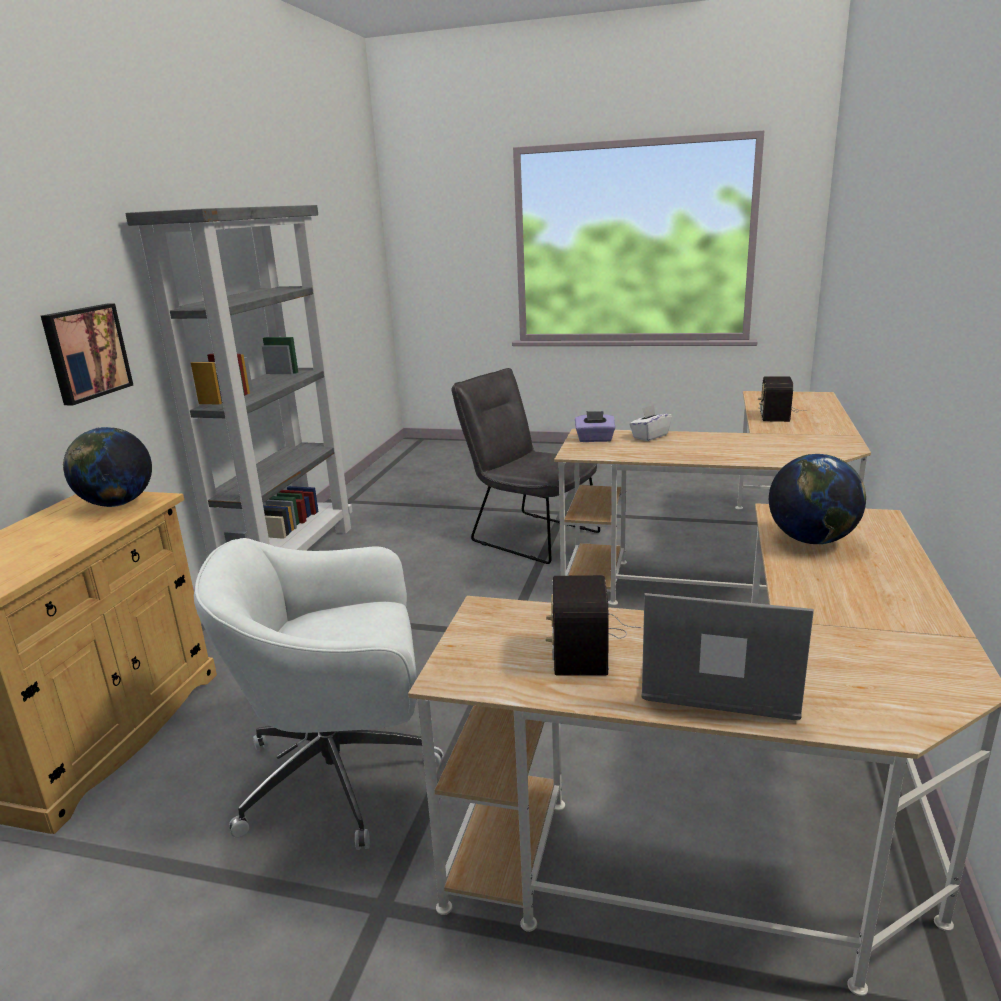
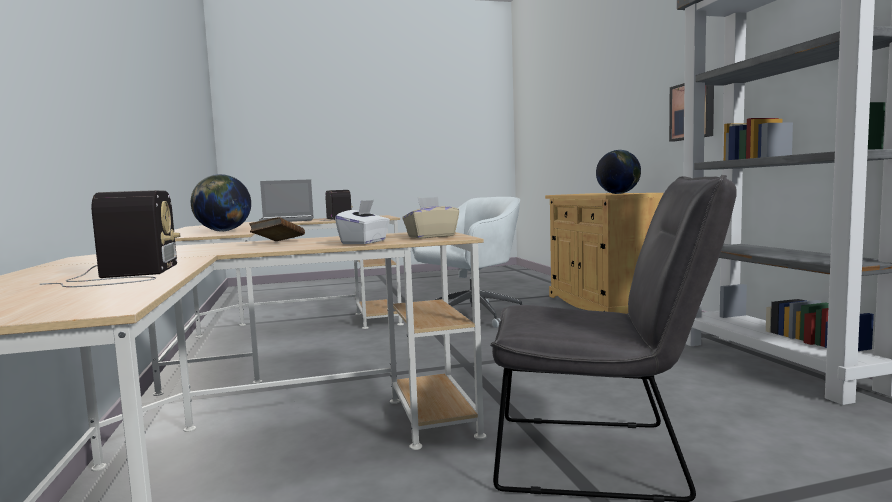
camera: 150 degrees right, 15 degrees down
purple tissue box [575,411,615,442] -> beige tissue box [402,197,459,238]
none -> brown book [249,217,305,241]

